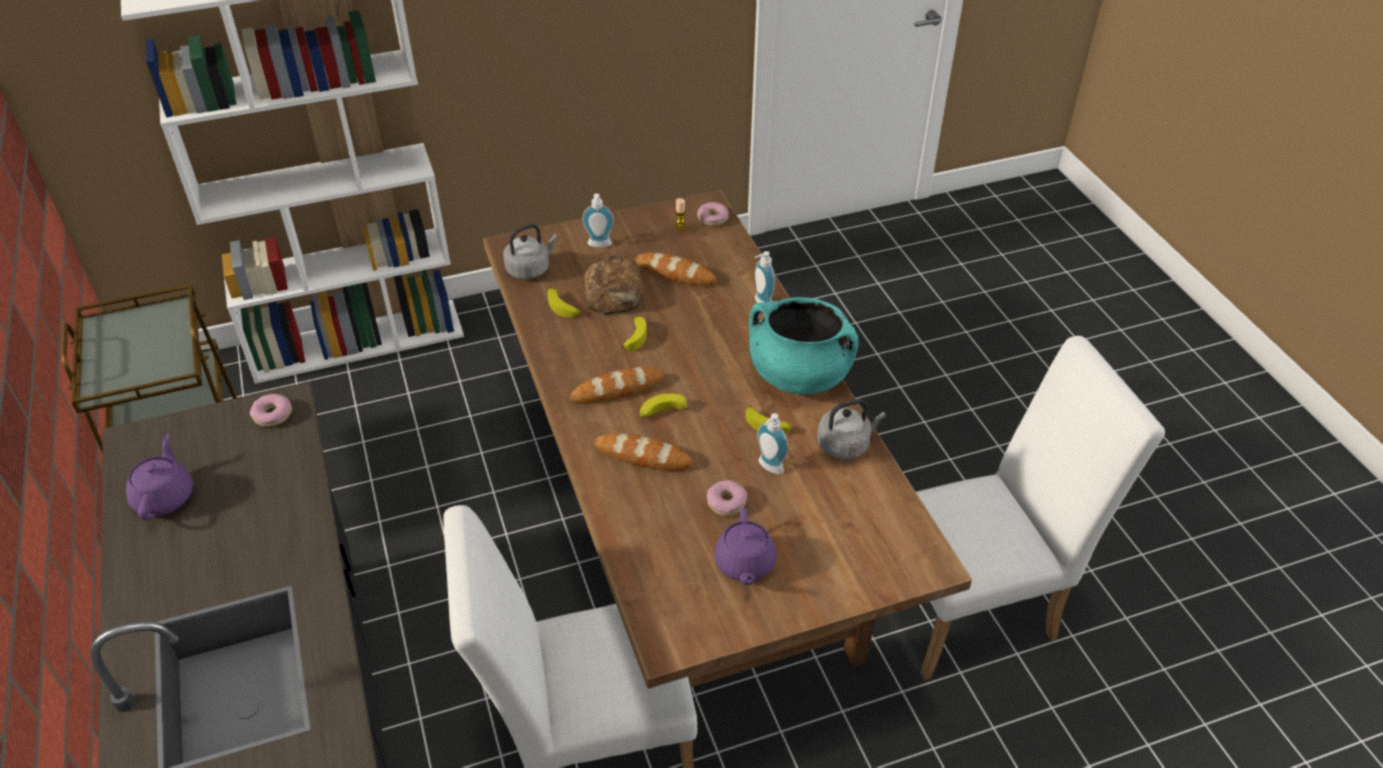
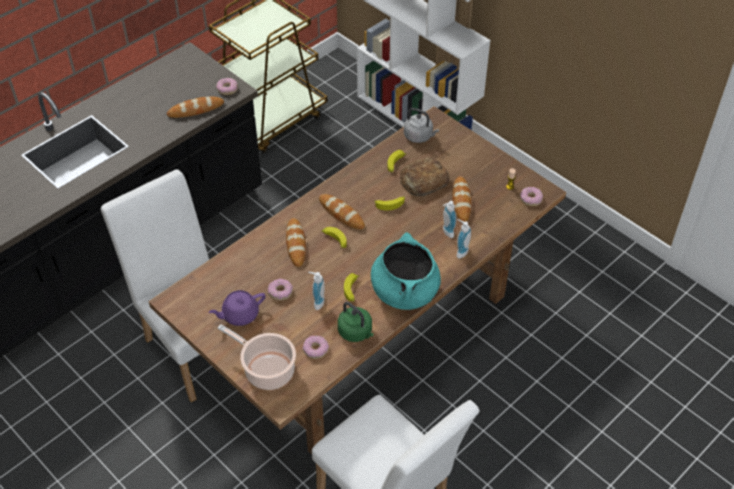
camera: 65 degrees right, 5 degrees up
purple teapot [126,434,193,520] -> none
soap dispenser [582,193,614,248] -> soap dispenser moved to [443,201,457,238]
grey kettle [817,399,886,460] -> green kettle [338,302,374,342]
none -> bread [167,96,224,118]
none -> cooking pot [218,324,296,390]
none -> donut [303,336,329,359]

